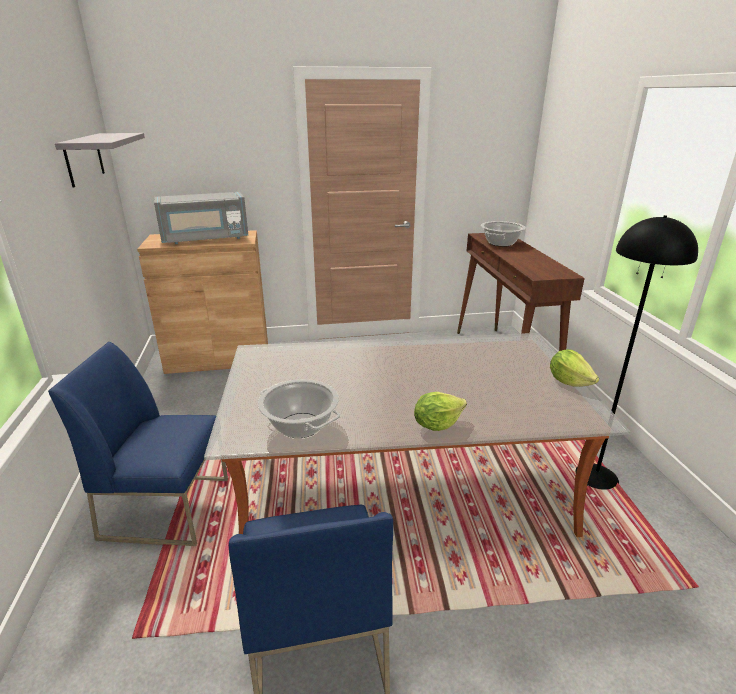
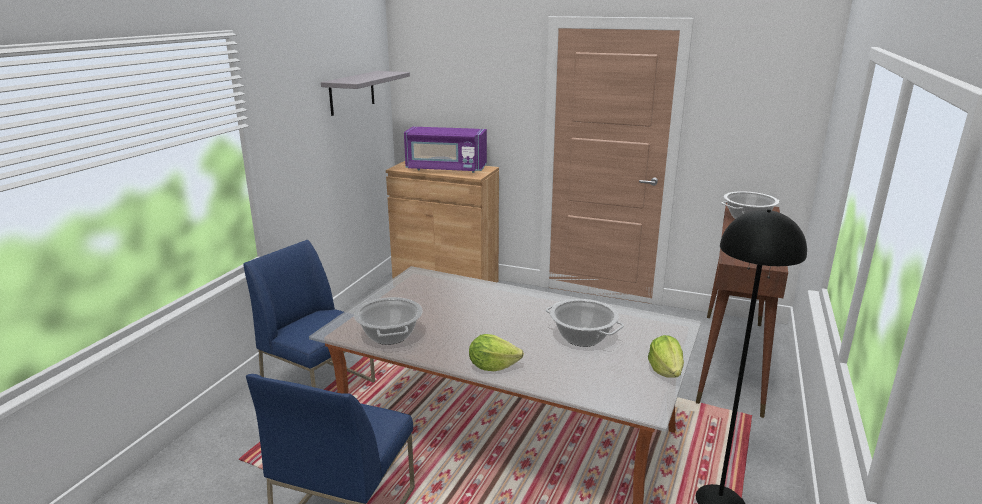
camera: 30 degrees right, 5 degrees down
grey microwave [154,192,248,244] -> purple microwave [404,127,487,173]
none -> cooking pot [545,299,624,347]

